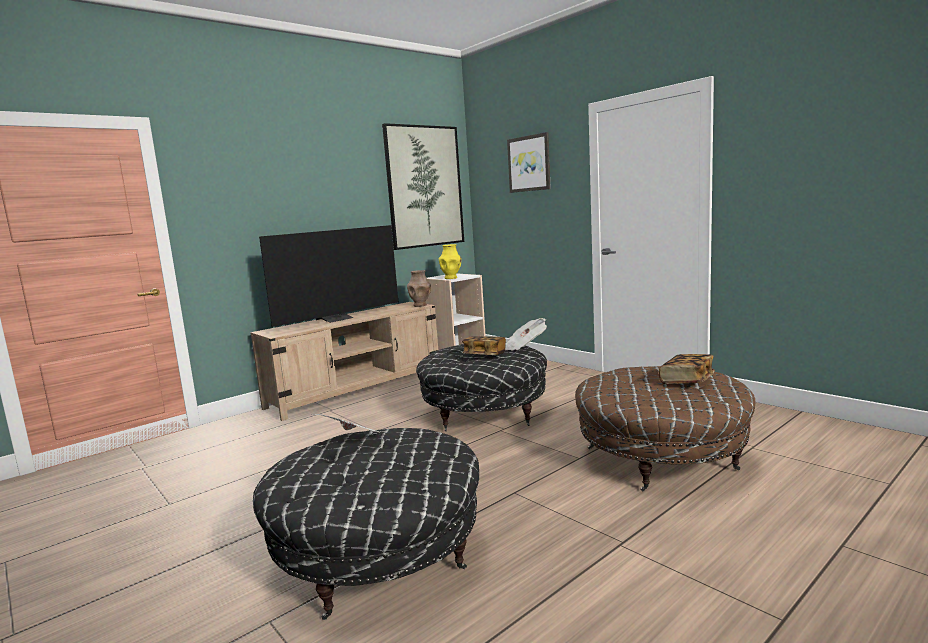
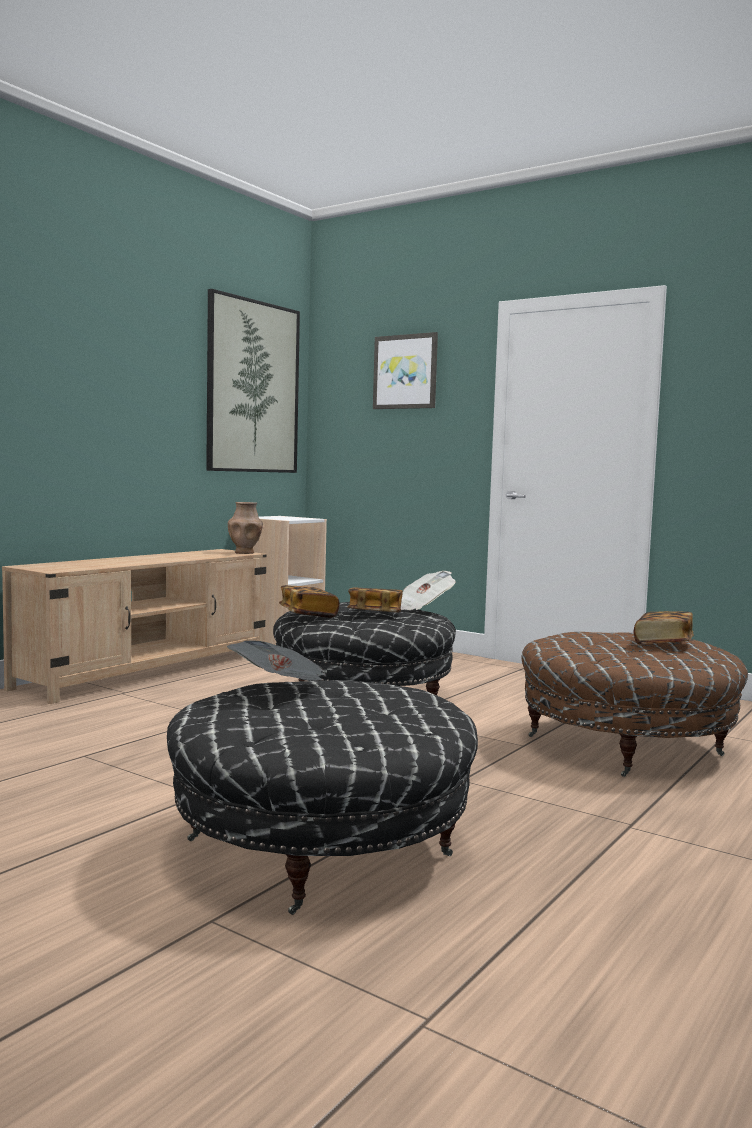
camera: 15 degrees left, 5 degrees down
television [259,225,398,327] -> none
yellow vase [439,244,462,279] -> none
none -> book [279,585,340,618]

